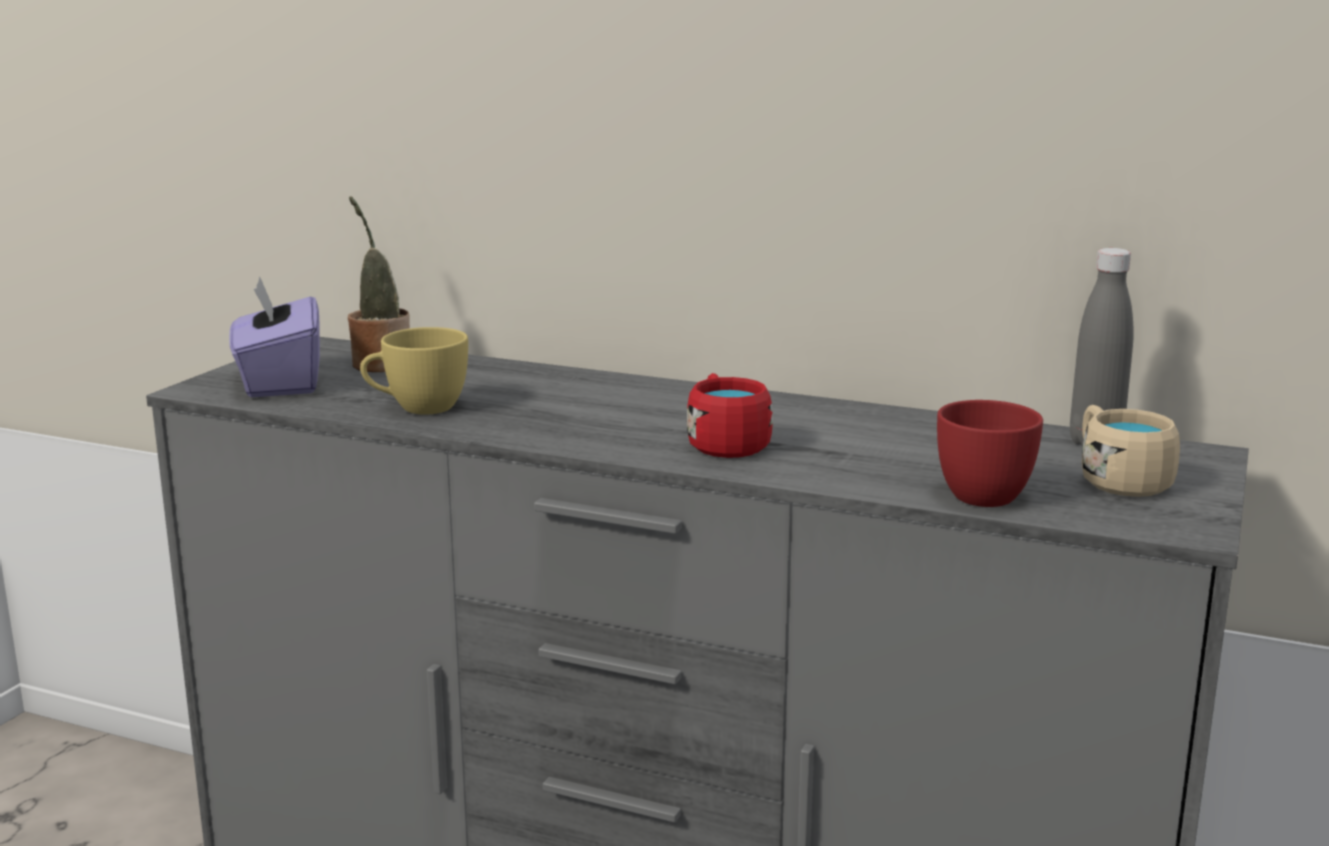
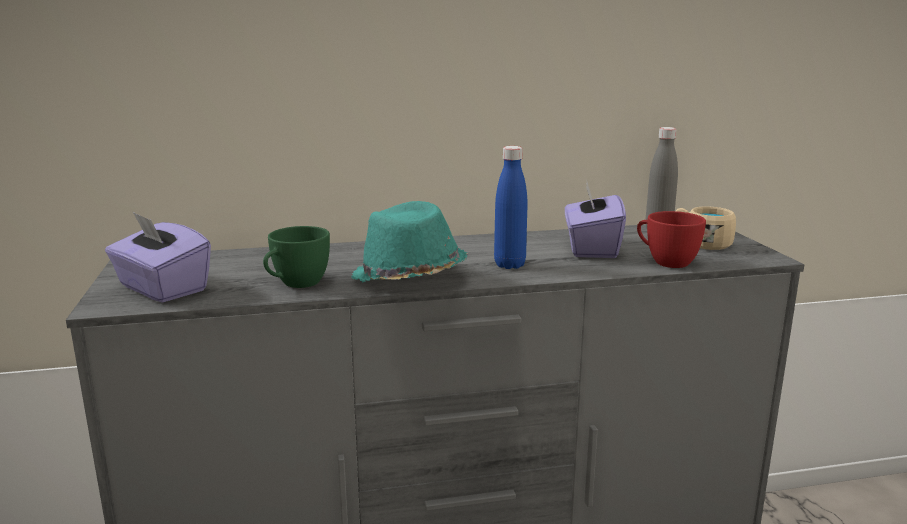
camera: 35 degrees left, 0 degrees up
potted plant [348,196,410,372] -> none
yellow cup [360,327,468,414] -> green cup [263,226,330,288]
red mug [687,373,773,458] -> blue bottle [494,146,527,269]
none -> turquoise hat [351,201,467,283]
none -> purple tissue box [565,179,626,258]

